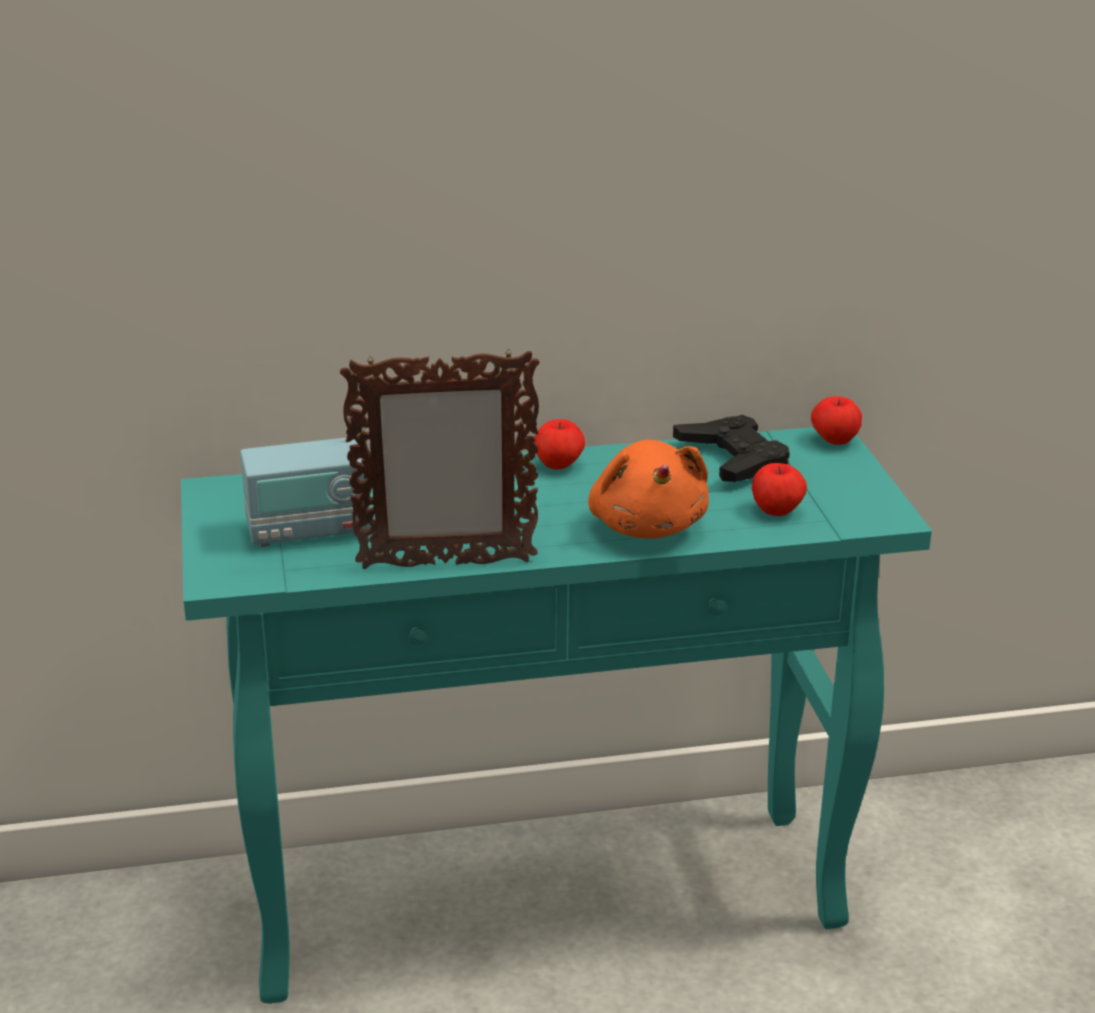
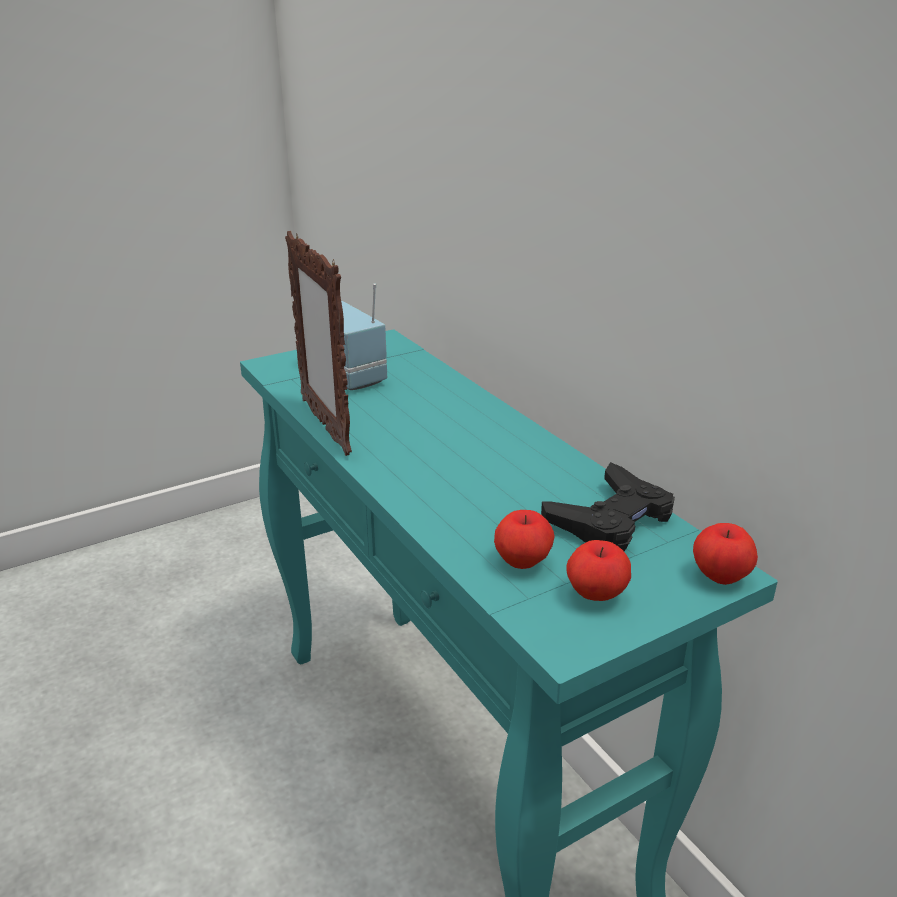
camera: 70 degrees right, 0 degrees up
apple [534,419,585,470] -> apple moved to [566,540,631,601]
orange plush toy [588,440,709,539] -> none

